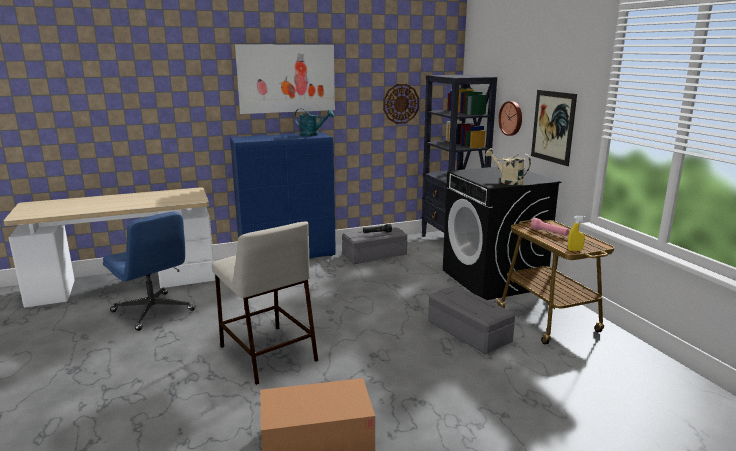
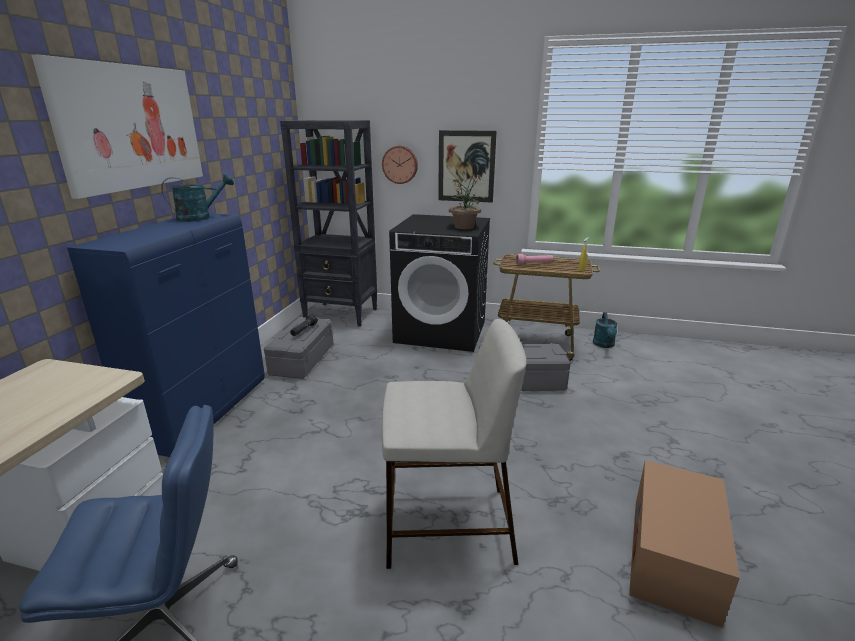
camera: 55 degrees left, 5 degrees up
wall clock [383,84,419,124] -> none
beige watering can [485,148,531,185] -> potted plant [449,174,486,229]
none -> turquoise watering can [593,312,618,348]

